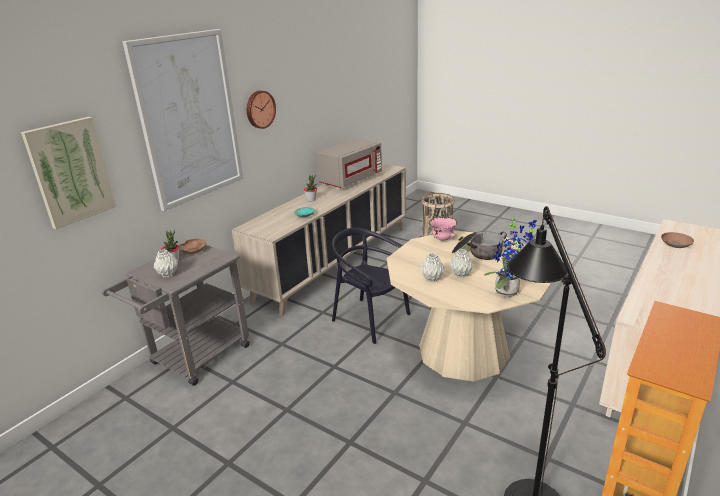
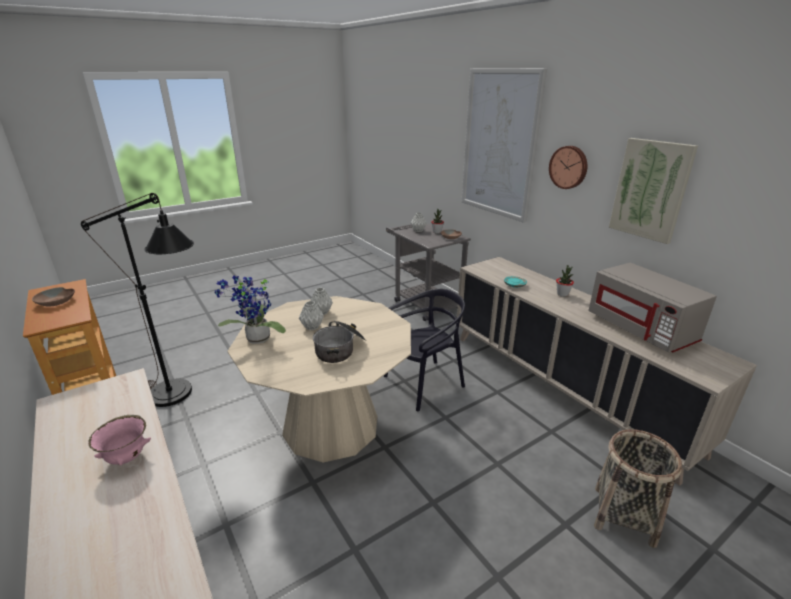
camera: 110 degrees right, 0 degrees up
picture [21,117,116,229] -> picture moved to [609,138,698,244]
pink bowl [429,217,457,241] -> pink bowl moved to [88,415,151,466]
brown bowl [661,232,694,248] -> brown bowl moved to [32,287,75,306]

